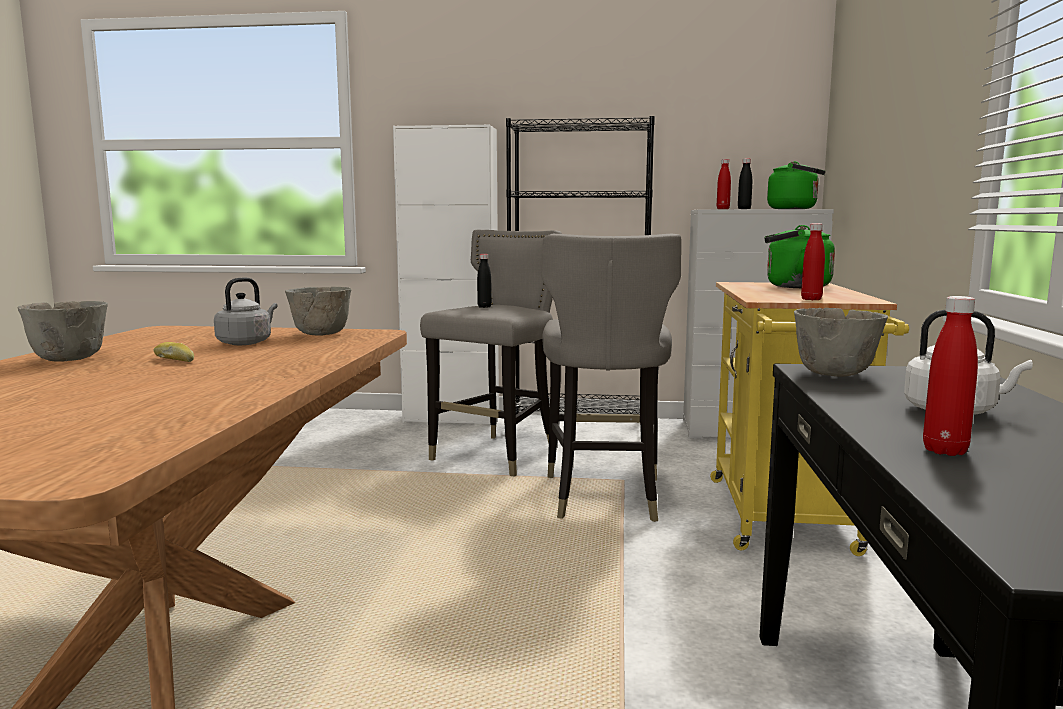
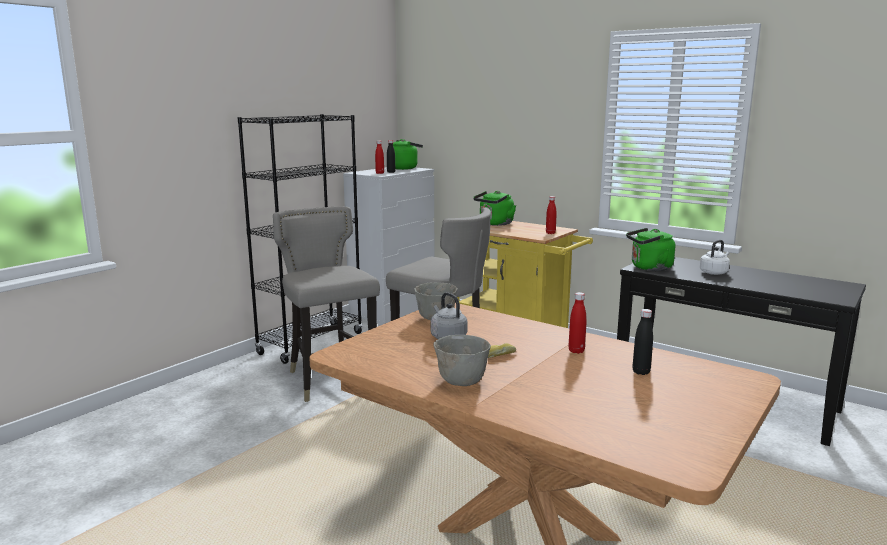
camera: 60 degrees left, 5 degrees up
white cabinet [393,124,499,424] -> none
black bottle [477,254,492,308] -> black bottle moved to [632,309,653,375]
grey bowl [794,308,888,377] -> green kettle [626,228,675,271]
red bottle [923,296,978,456] -> red bottle moved to [569,292,587,354]

